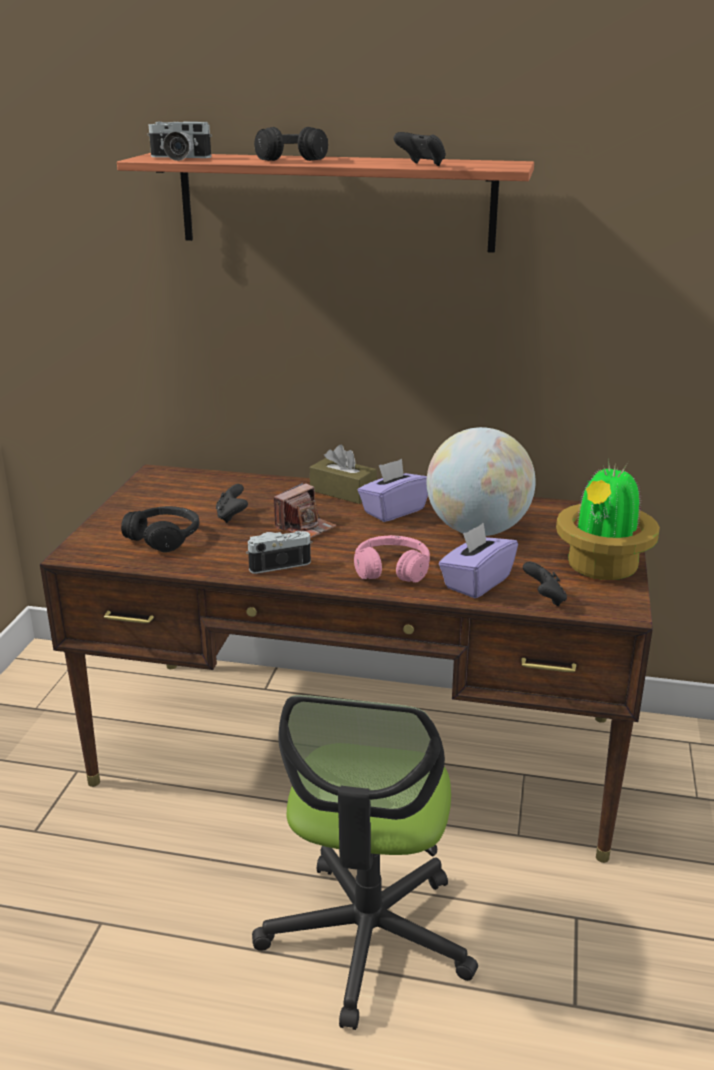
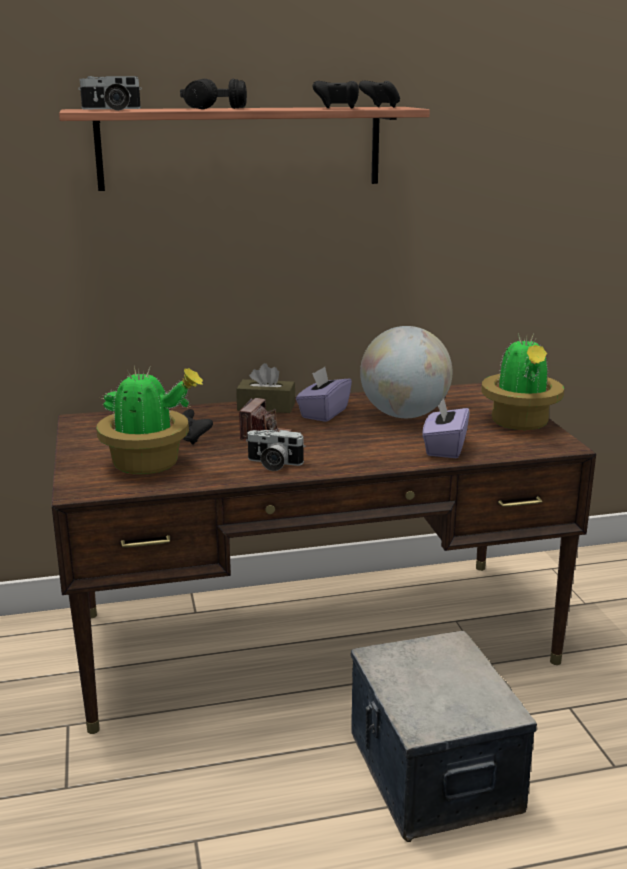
camera: 25 degrees left, 5 degrees down
black headphones [121,506,199,552] -> potted plant [97,366,203,475]
camera [246,531,312,574] -> camera turned 120 degrees counterclockwise [246,430,305,471]
office chair [252,695,478,1030] -> storage box [351,631,537,842]
pink headphones [354,535,430,583] -> none
black game controller [523,562,567,606] -> black game controller moved to [359,81,400,108]

